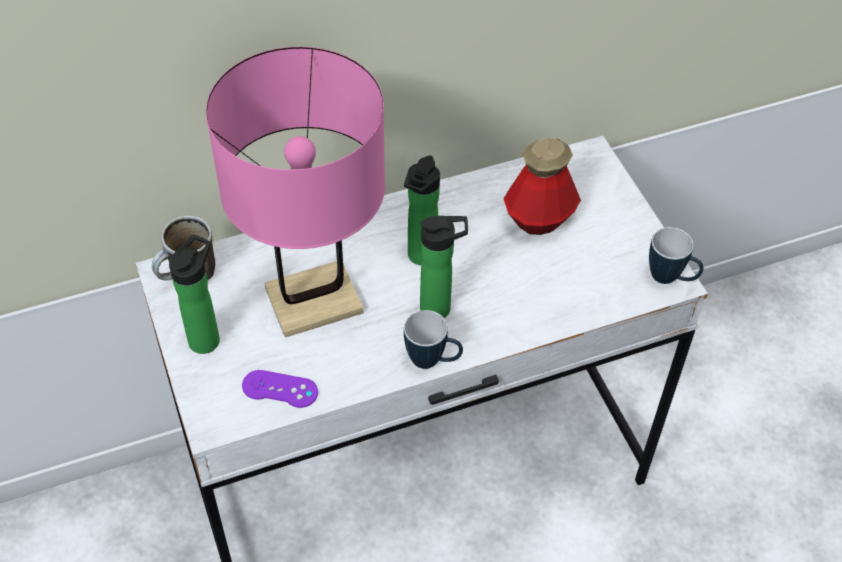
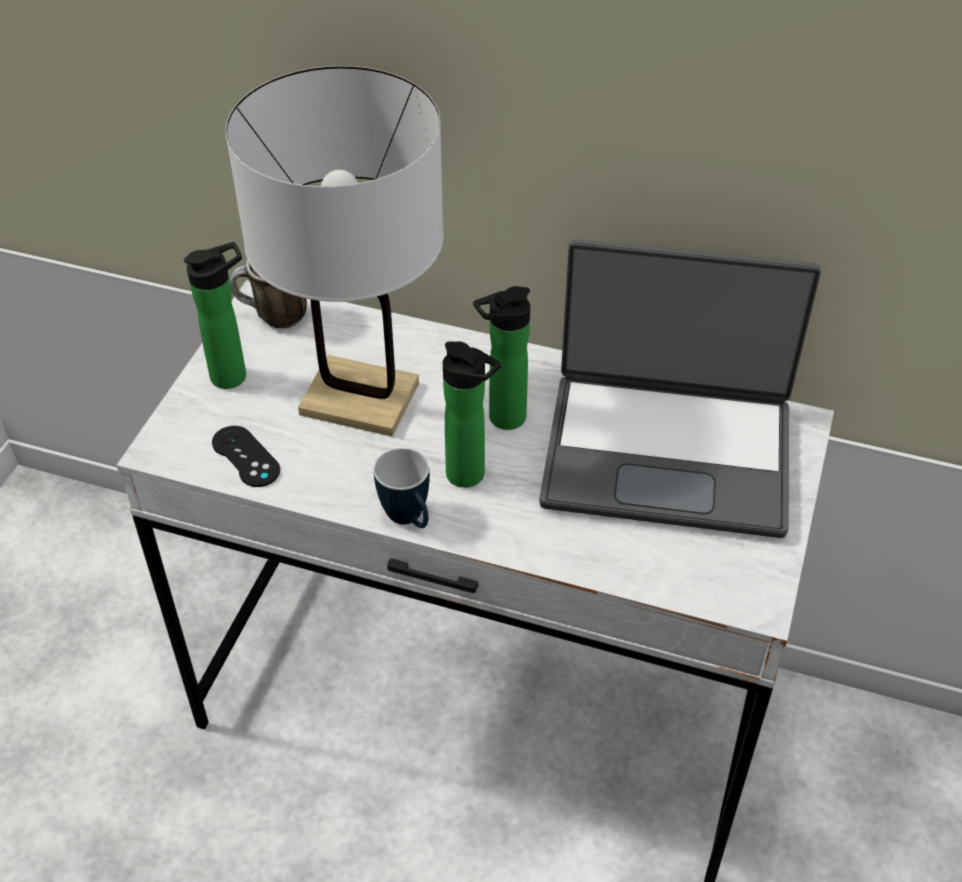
camera: 40 degrees right, 5 degrees down
pink table lamp [206,47,385,337] -> white table lamp [225,66,444,437]
purple game controller [242,370,318,408] -> black game controller [212,426,280,487]
bottle [504,138,581,235] -> laptop [539,239,821,538]
mug [649,227,704,284] -> none

